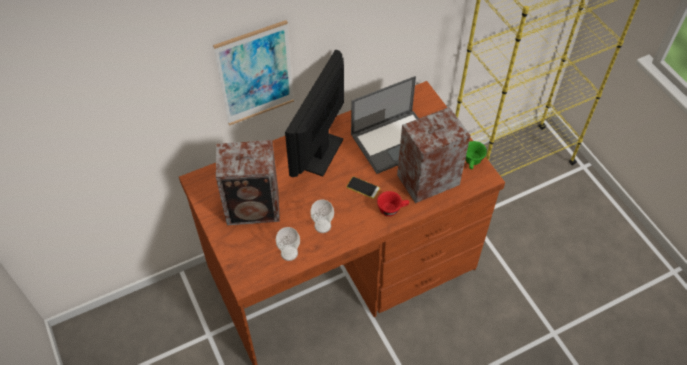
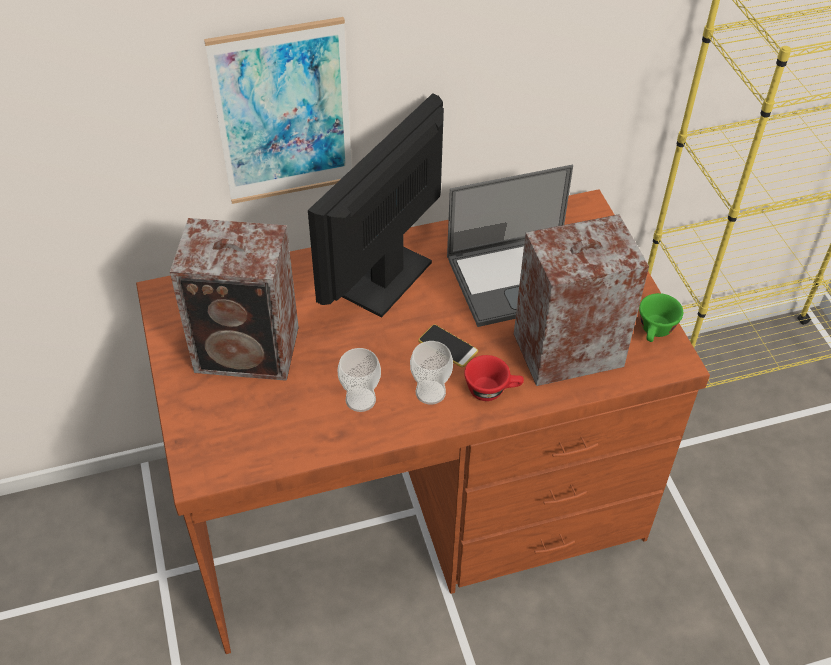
camera: 10 degrees right, 5 degrees down
cup [276,227,300,261] -> cup moved to [410,341,453,405]

